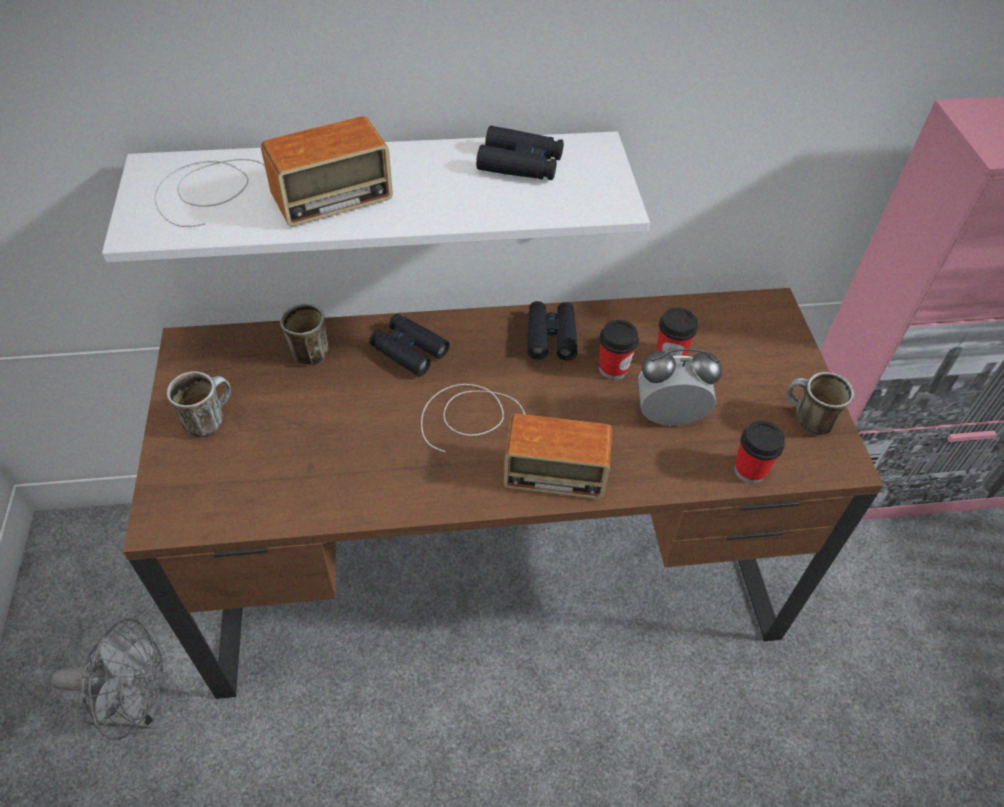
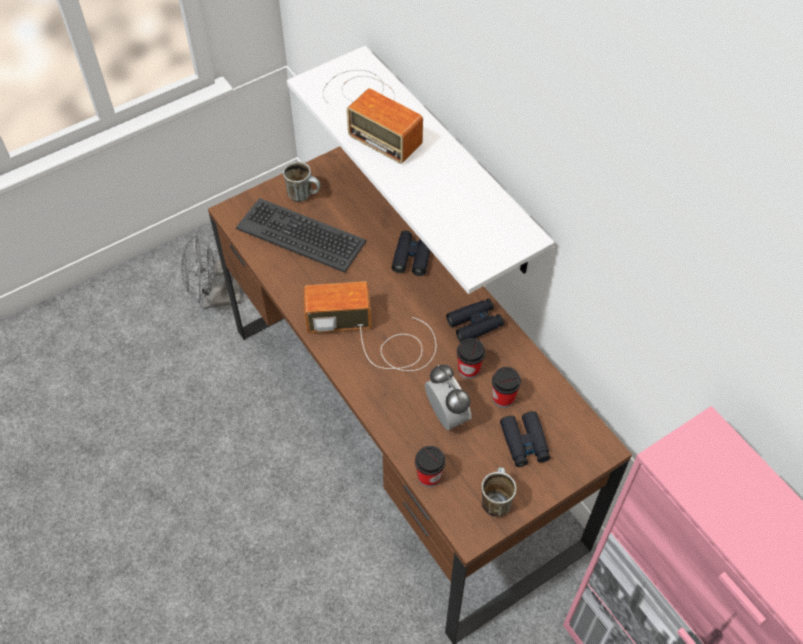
camera: 65 degrees right, 5 degrees up
grey fan [51,618,163,740] -> grey fan turned 105 degrees clockwise [181,234,241,309]
mug [280,303,328,365] -> none
radio [421,384,612,499] -> radio turned 105 degrees clockwise [304,282,436,371]
black binoculars [476,126,564,180] -> black binoculars moved to [500,411,551,467]
none -> keyboard [236,198,367,273]

